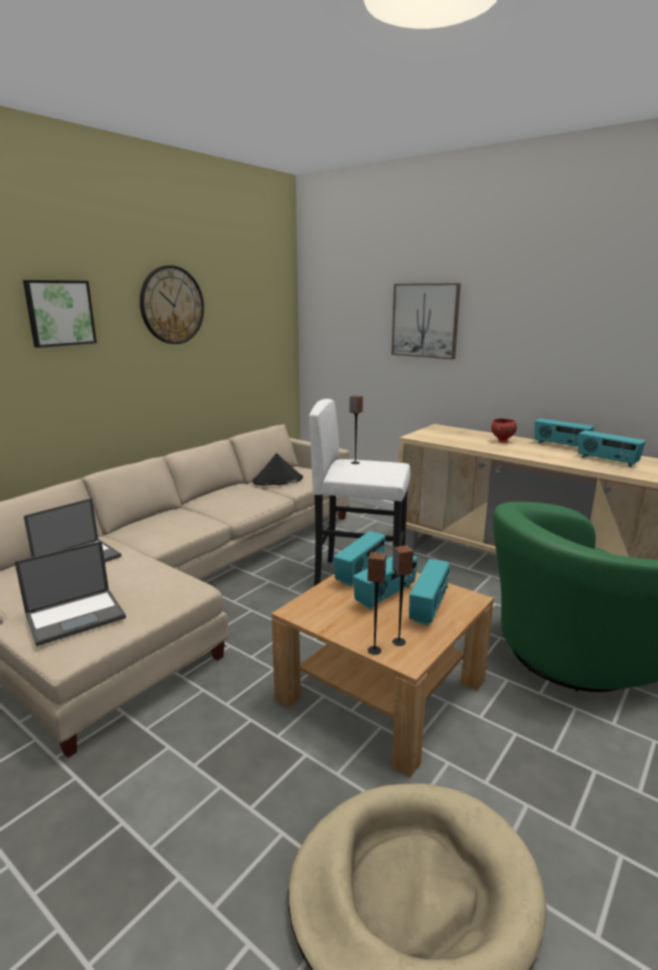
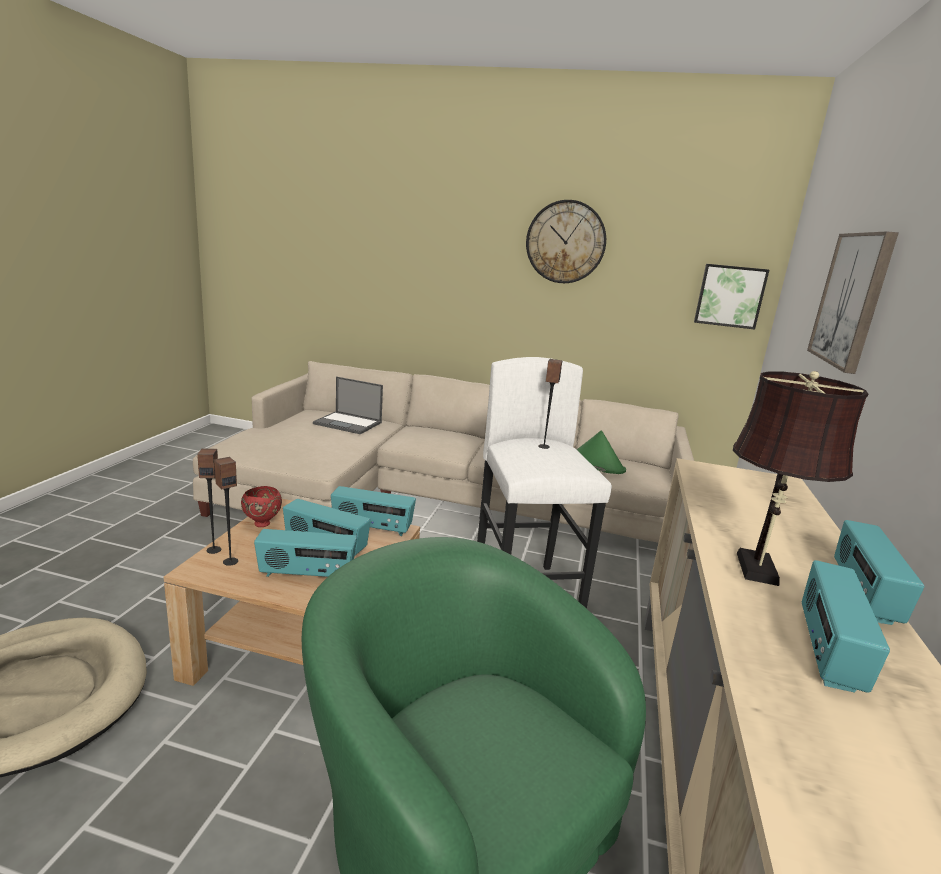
camera: 65 degrees right, 0 degrees up
laptop [15,541,126,646] -> none
picture [23,280,97,348] -> picture moved to [694,264,769,329]
black hat [253,453,303,486] -> green hat [577,430,626,474]
red bowl [491,419,517,443] -> red bowl moved to [241,486,282,527]
none -> brown table lamp [733,371,868,586]

